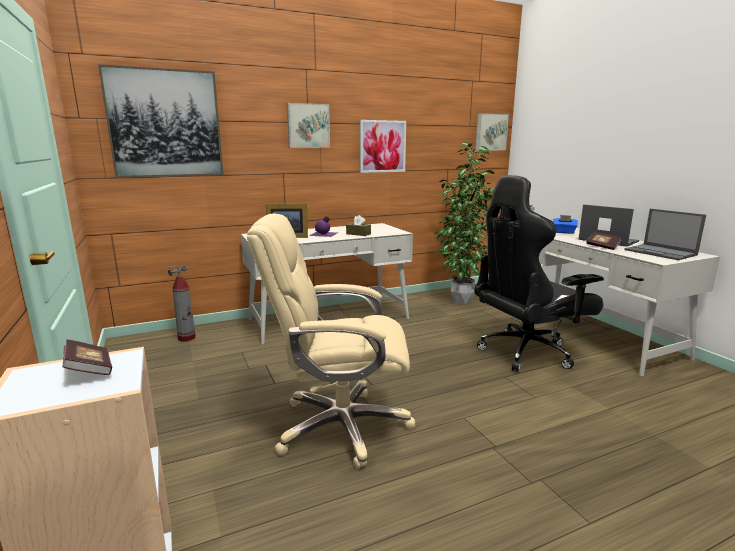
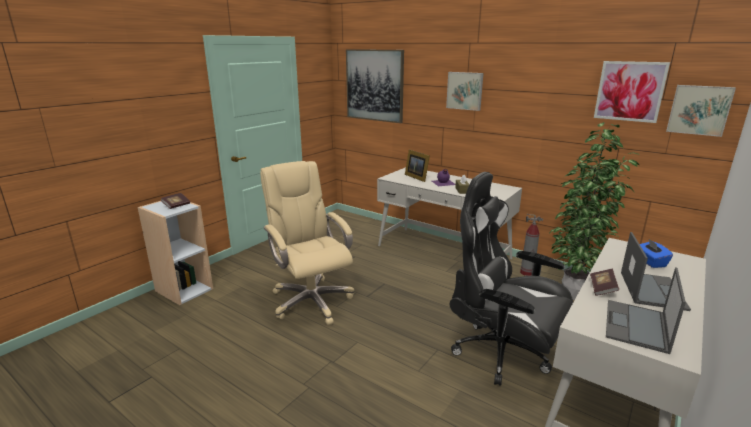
camera: 60 degrees right, 5 degrees up
fire extinguisher [167,265,196,342] -> fire extinguisher moved to [520,214,543,276]
picture [360,120,406,173] -> picture moved to [594,61,670,123]

